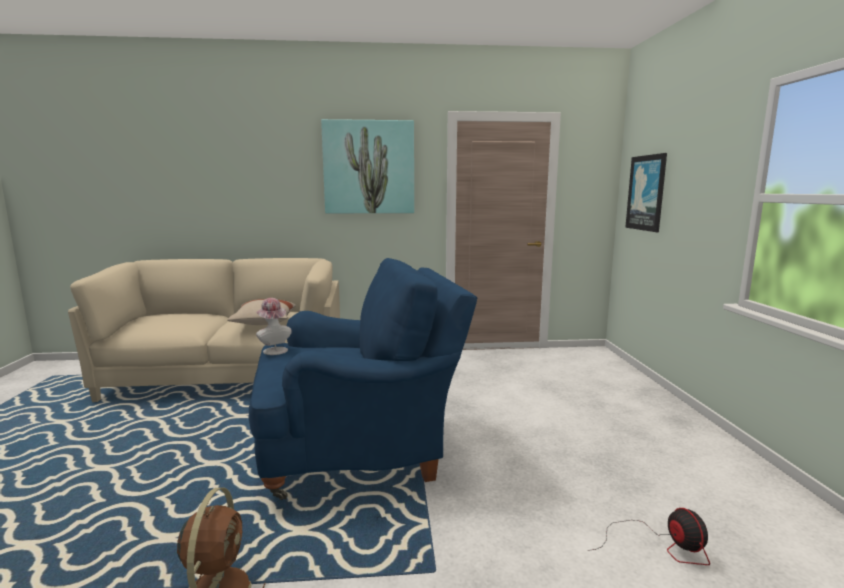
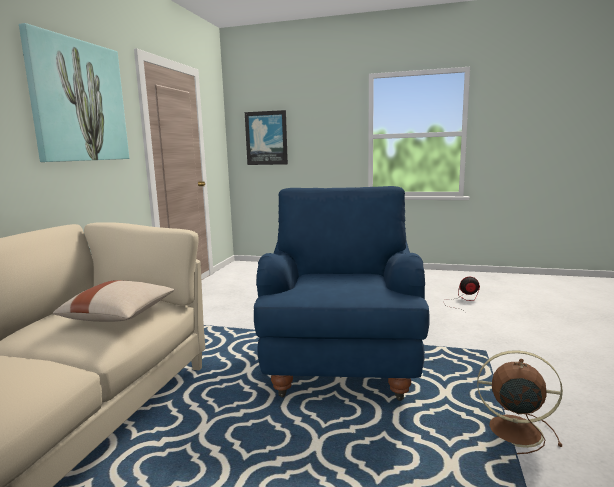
camera: 70 degrees left, 0 degrees up
hat [256,298,292,355] -> none

